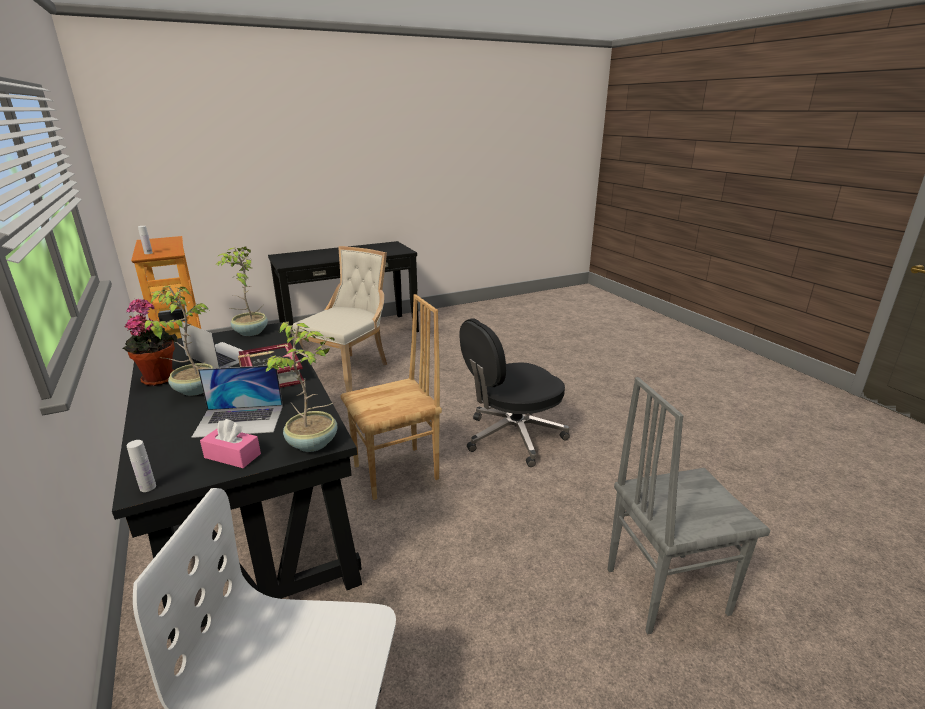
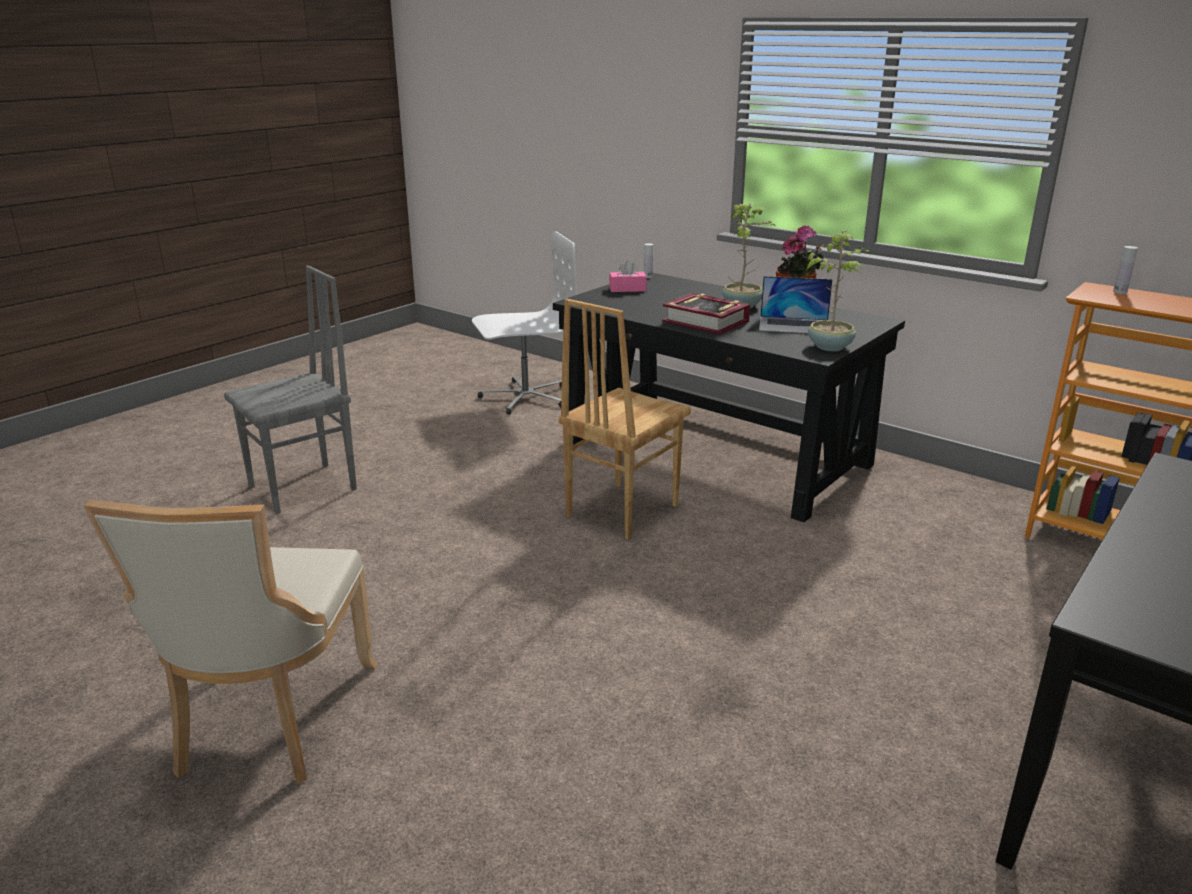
camera: 155 degrees right, 0 degrees up
laptop [191,365,283,438] -> none
potted plant [265,321,337,452] -> none
beige chair [292,246,387,393] -> beige chair moved to [84,499,377,784]
black office chair [459,318,570,467] -> none

